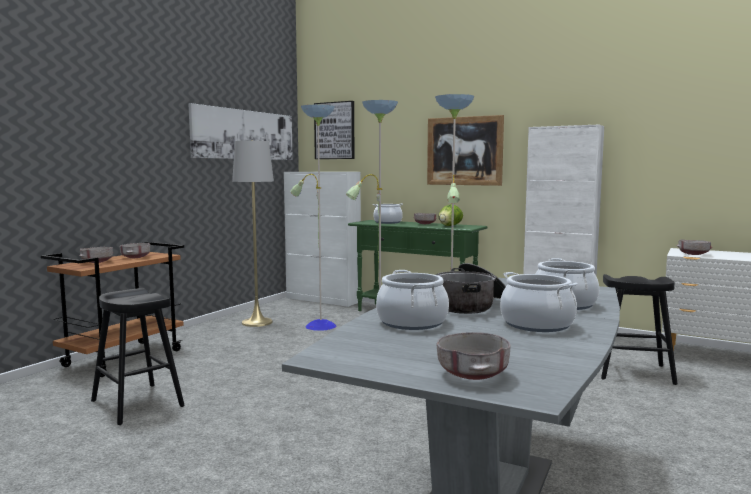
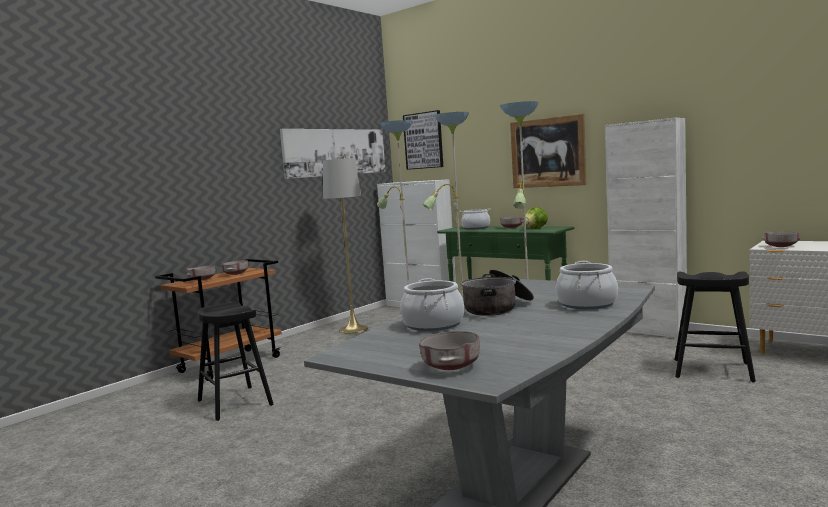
camera: 10 degrees right, 0 degrees up
cooking pot [500,272,578,332] -> none

